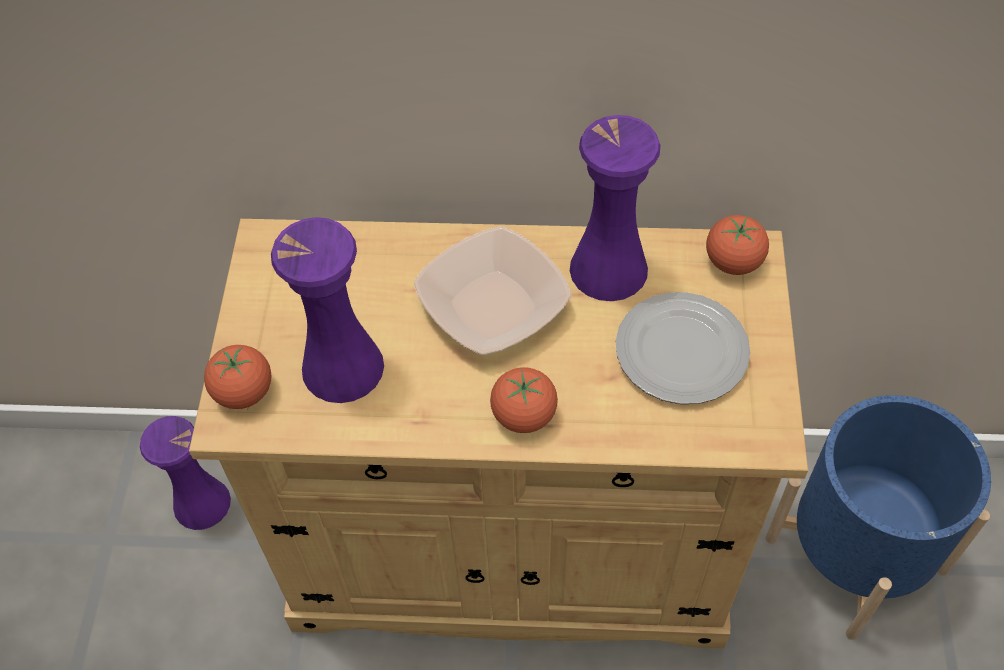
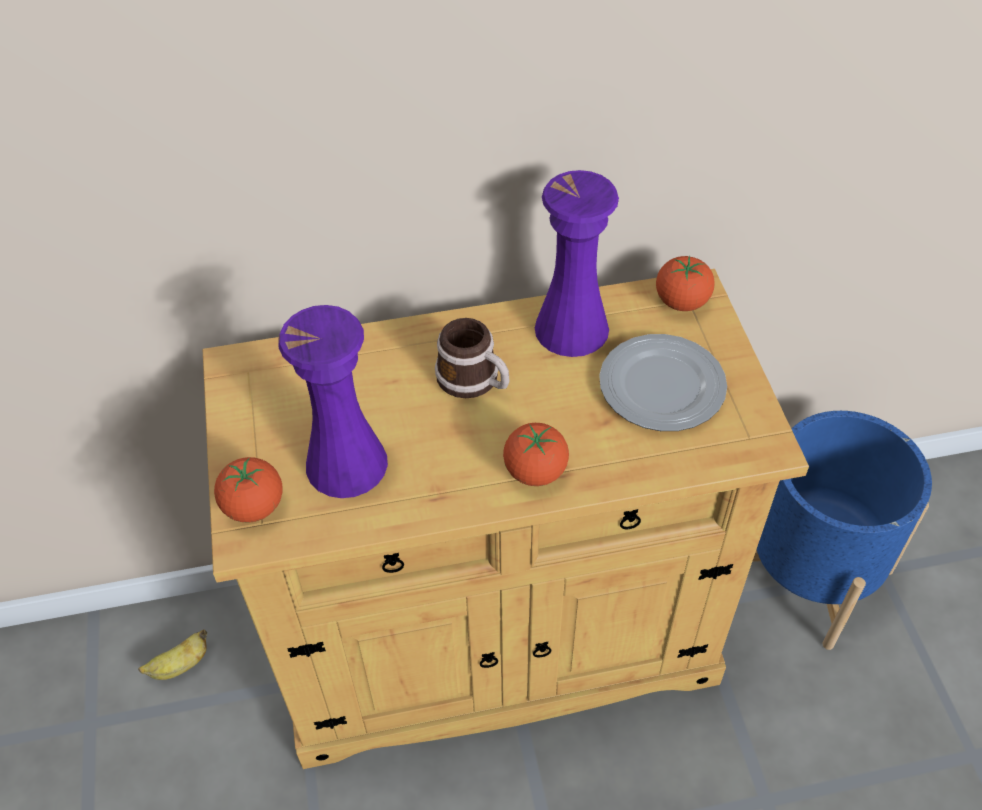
camera: 15 degrees left, 5 degrees down
purple vase [140,416,231,530] -> banana [138,629,207,680]
bowl [414,226,572,355] -> mug [435,318,509,398]

